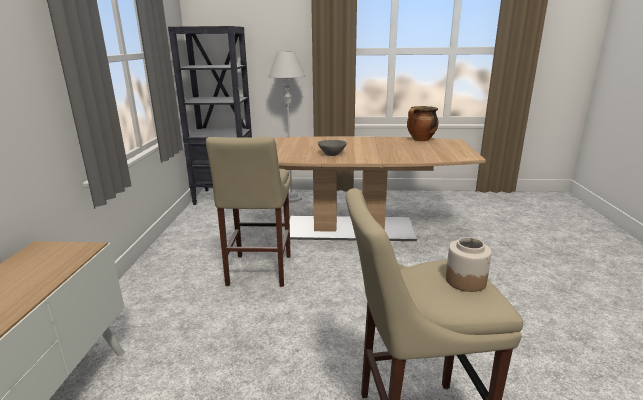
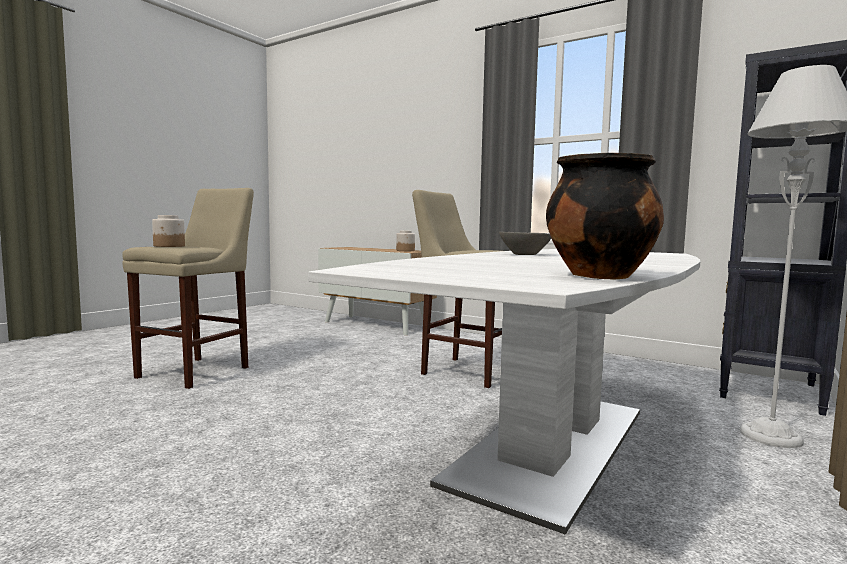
camera: 120 degrees right, 15 degrees down
brown dining table [274,137,486,241] -> white dining table [308,249,700,535]
none -> jar [396,231,415,251]

